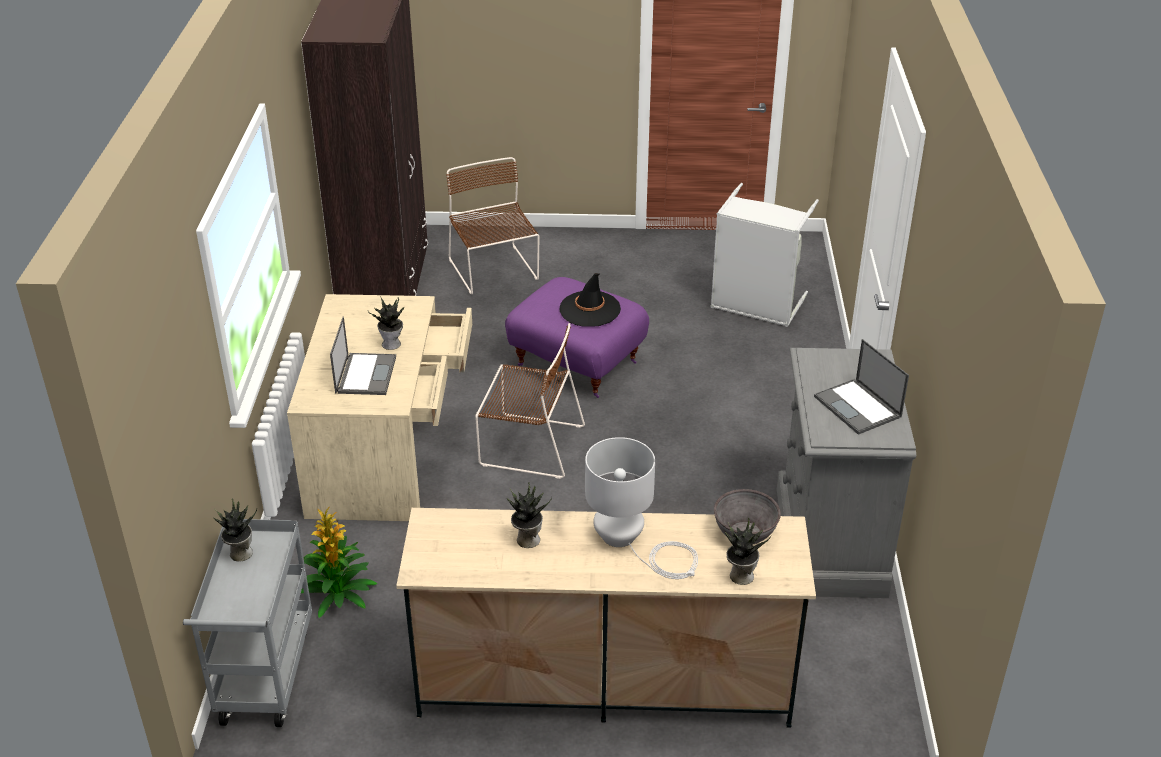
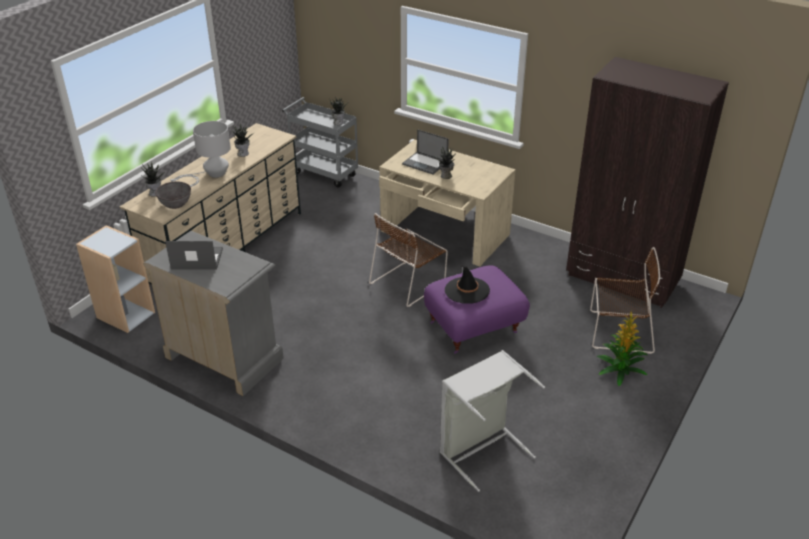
camera: 120 degrees right, 0 degrees up
potted plant [301,507,377,618] -> potted plant moved to [597,312,648,386]
none -> bookcase [76,225,155,333]

